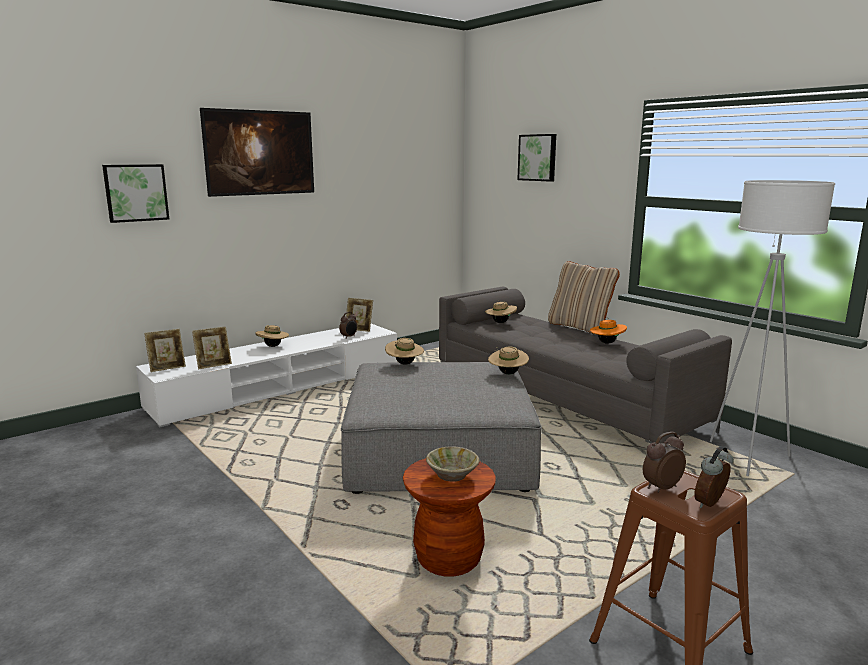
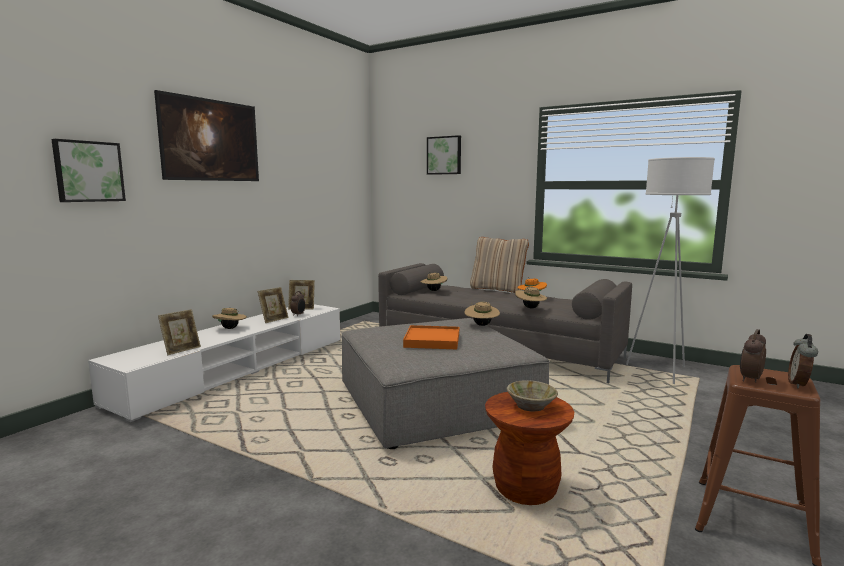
camera: 20 degrees left, 5 degrees down
picture frame [144,329,186,372] -> picture frame moved to [257,287,289,323]
beige hat [385,338,424,365] -> beige hat moved to [515,287,547,308]
none -> orange tray [403,325,459,349]

